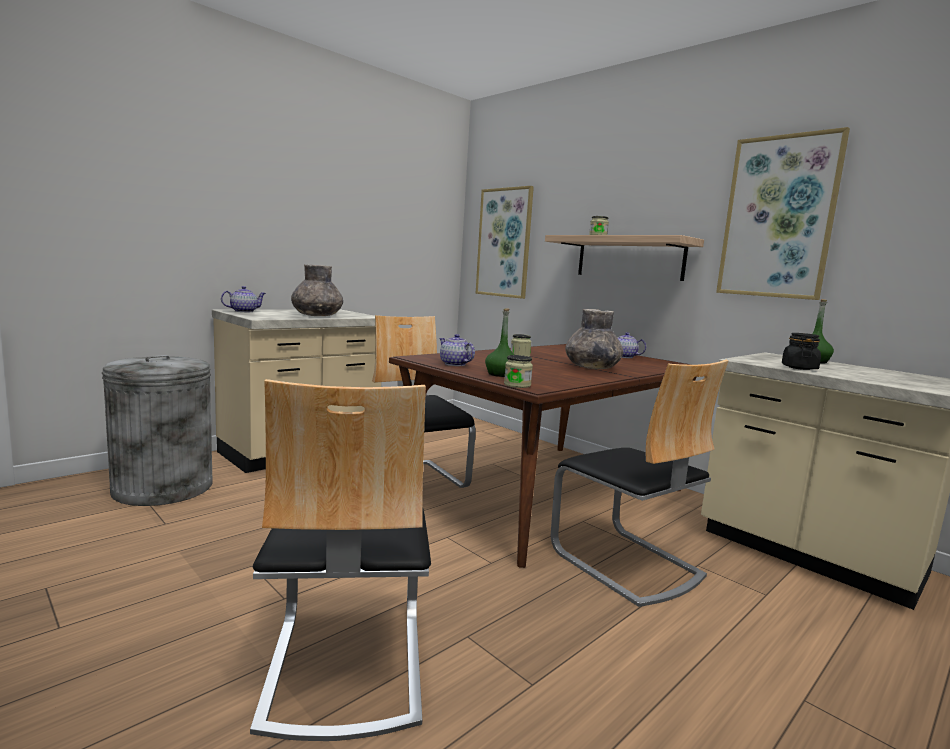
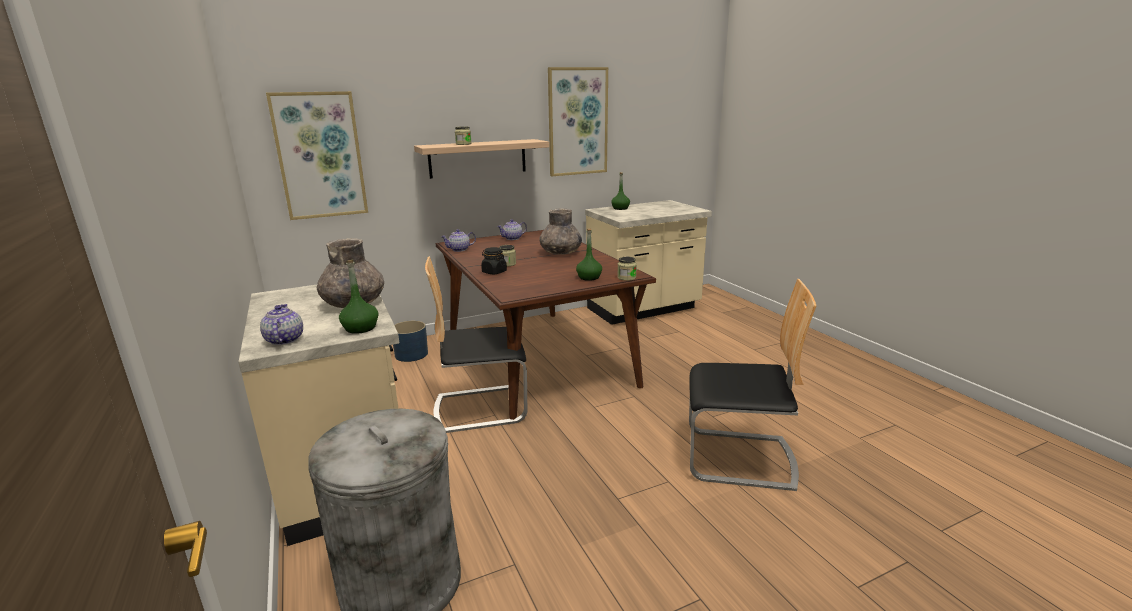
camera: 70 degrees left, 10 degrees up
teapot [439,334,475,366] -> teapot moved to [441,229,476,252]
chair [551,360,729,607] -> none
black jar [782,333,821,370] -> black jar moved to [481,247,507,274]
none -> green bottle [339,260,378,334]
none -> blue planter [393,321,428,362]

